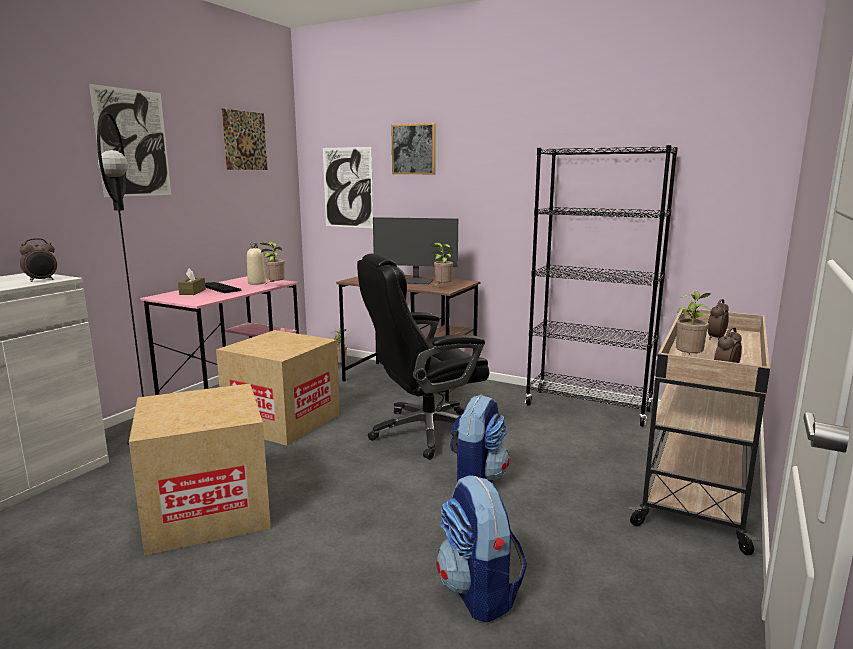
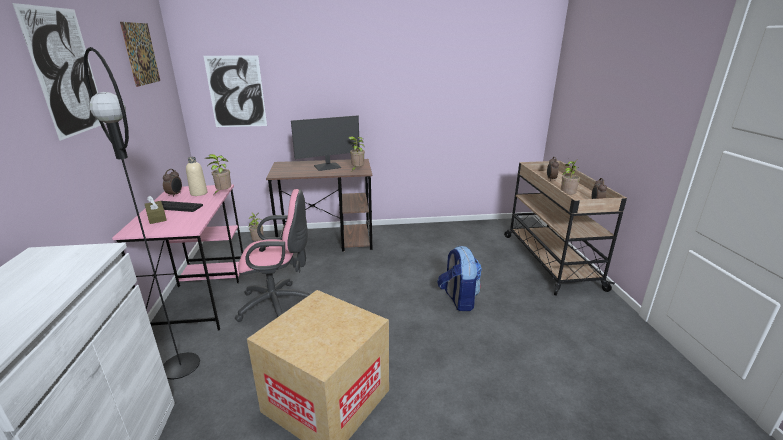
camera: 35 degrees left, 10 degrees up
alarm clock [19,238,57,282] -> alarm clock moved to [163,169,182,197]
cardboard box [216,330,340,446] -> pink office chair [235,189,310,322]
black office chair [357,254,489,460] -> none
picture [391,123,436,174] -> none
backpack [436,475,527,623] -> none
black bookcase [525,145,678,427] -> none

